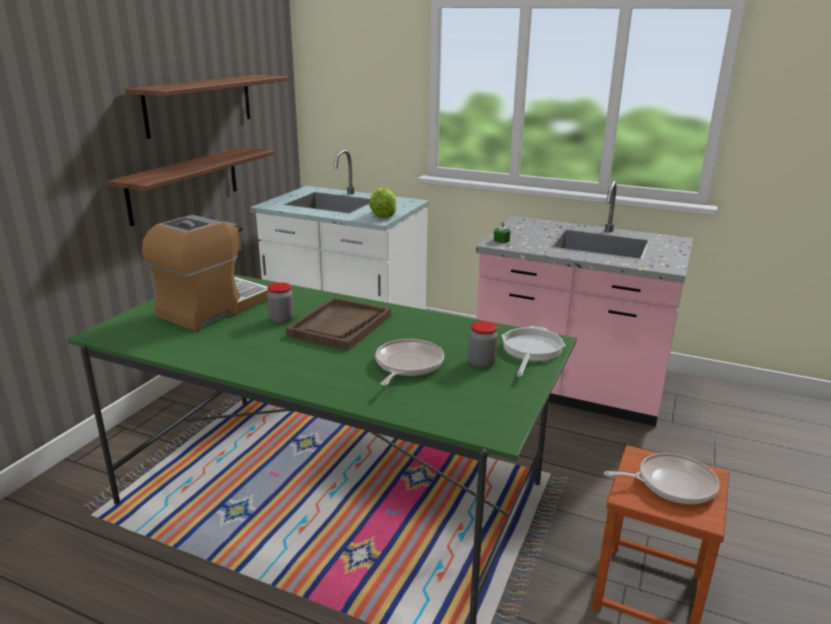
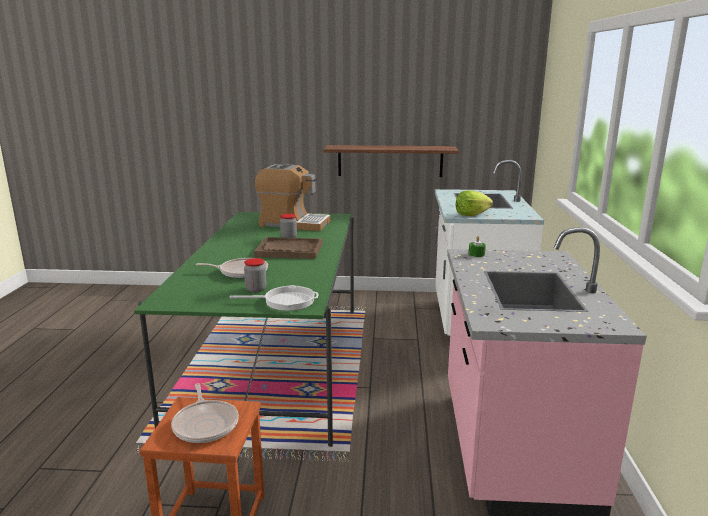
camera: 70 degrees right, 5 degrees down
shelf [125,75,289,139] -> none

